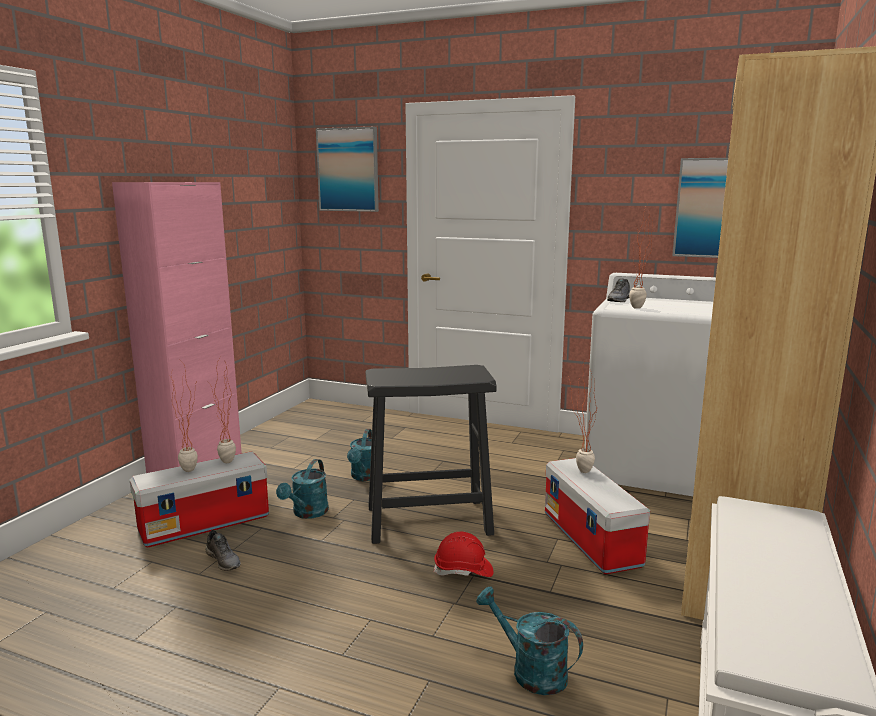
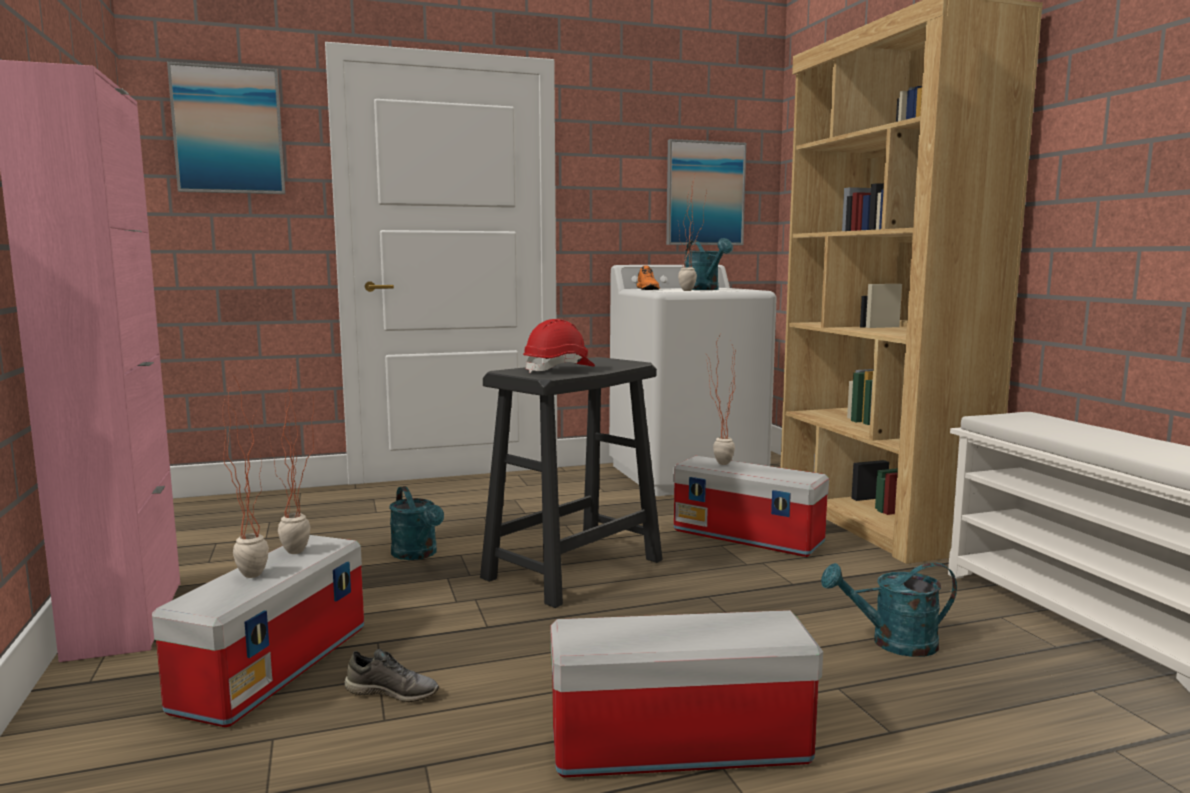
camera: 40 degrees left, 5 degrees down
turquoise watering can [276,459,329,519] -> turquoise watering can moved to [684,238,733,290]
red hard hat [433,531,493,577] -> red hard hat moved to [523,319,595,373]
grey shoe [607,278,630,302] -> orange shoe [636,265,660,290]
none -> storage box [551,610,823,777]

